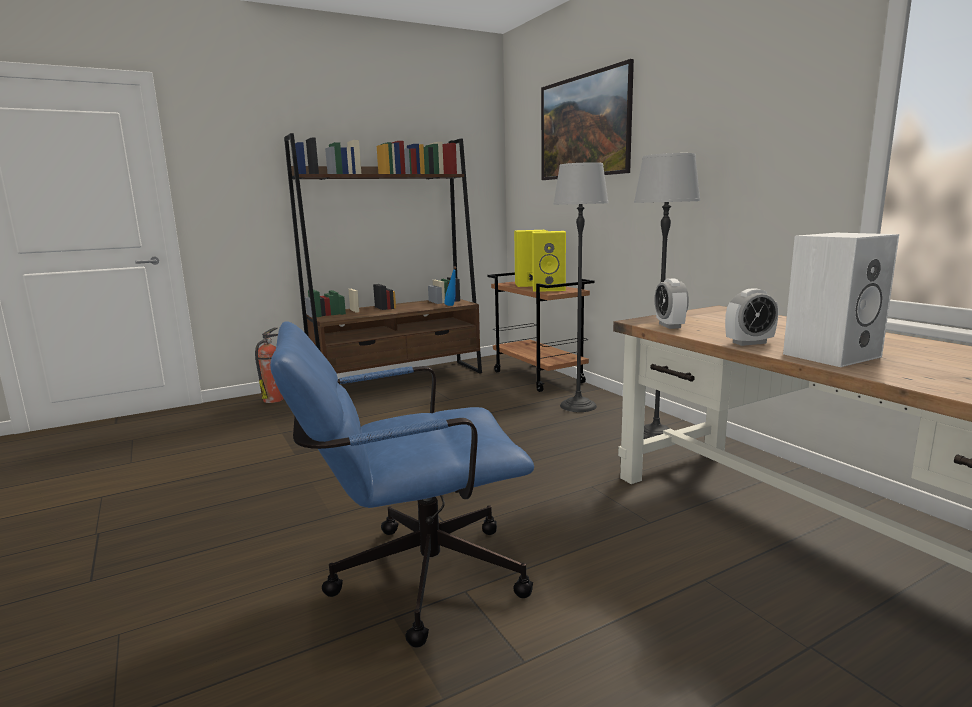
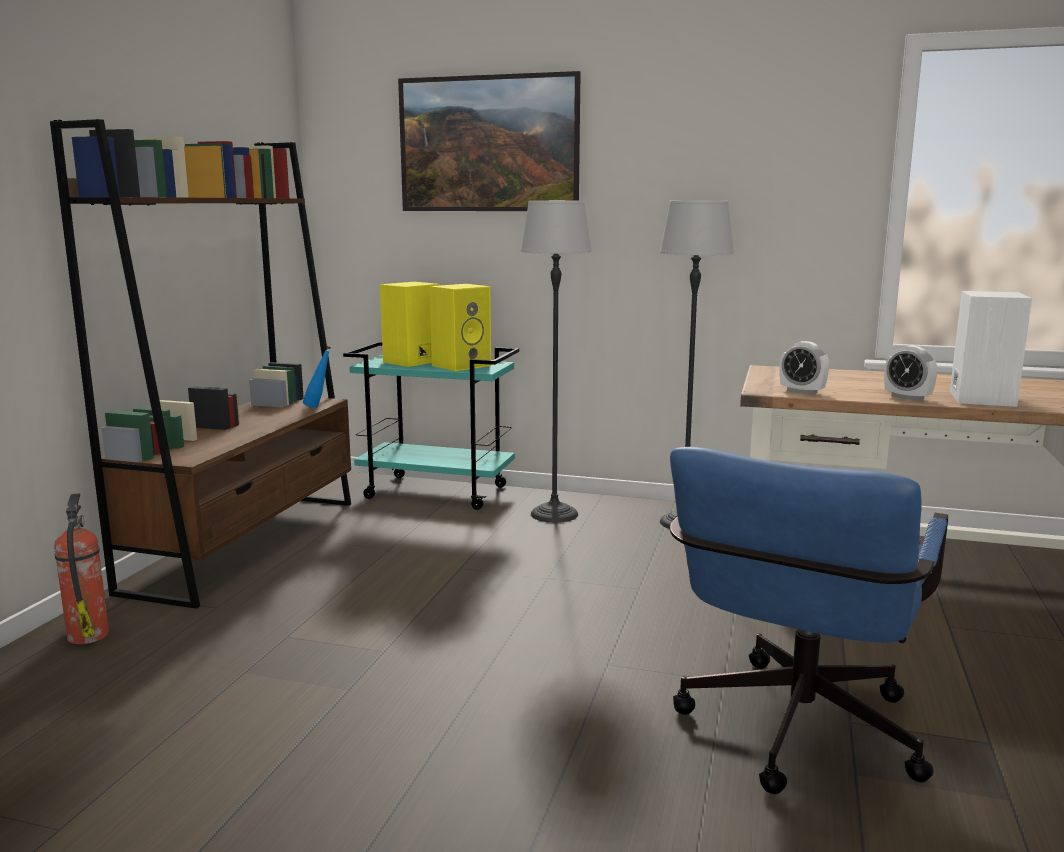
camera: 45 degrees left, 0 degrees up
brown cart [487,272,594,392] -> turquoise cart [343,342,519,510]
alarm clock [725,288,779,346] -> alarm clock turned 105 degrees clockwise [884,345,937,401]

